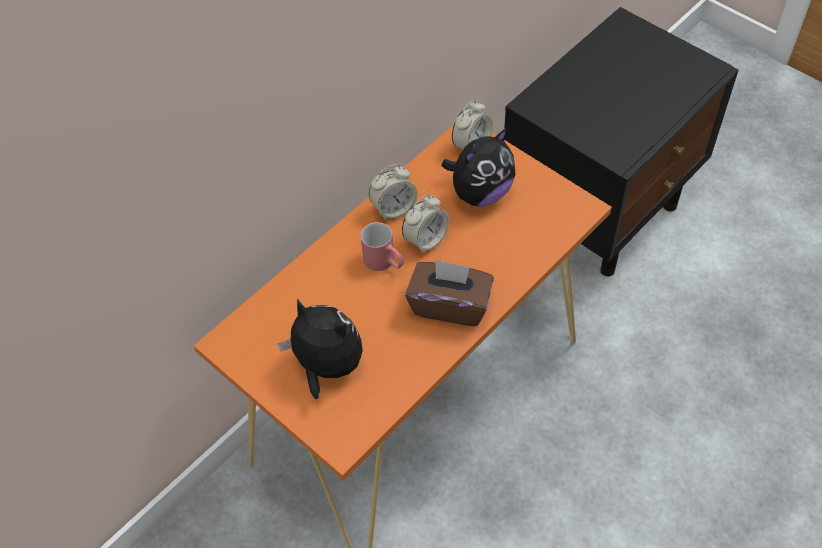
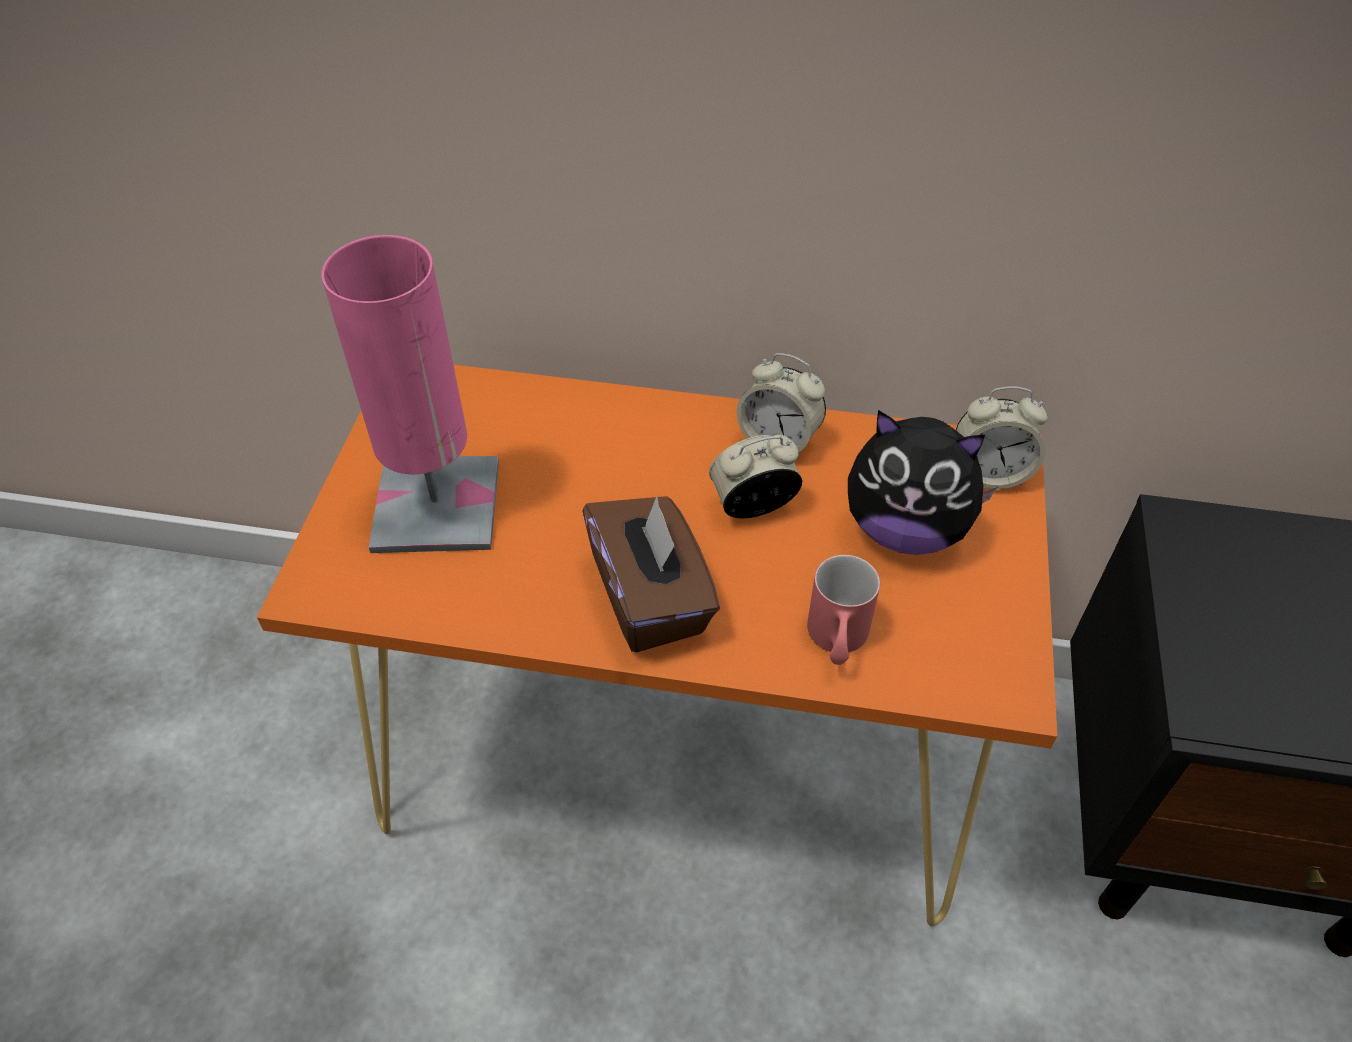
camera: 55 degrees right, 5 degrees down
plush toy [278,299,363,399] -> pink table lamp [321,235,499,553]
red mug [361,222,405,271] -> red mug moved to [807,555,880,665]
alarm clock [402,194,450,254] -> alarm clock turned 150 degrees clockwise [709,435,802,518]

